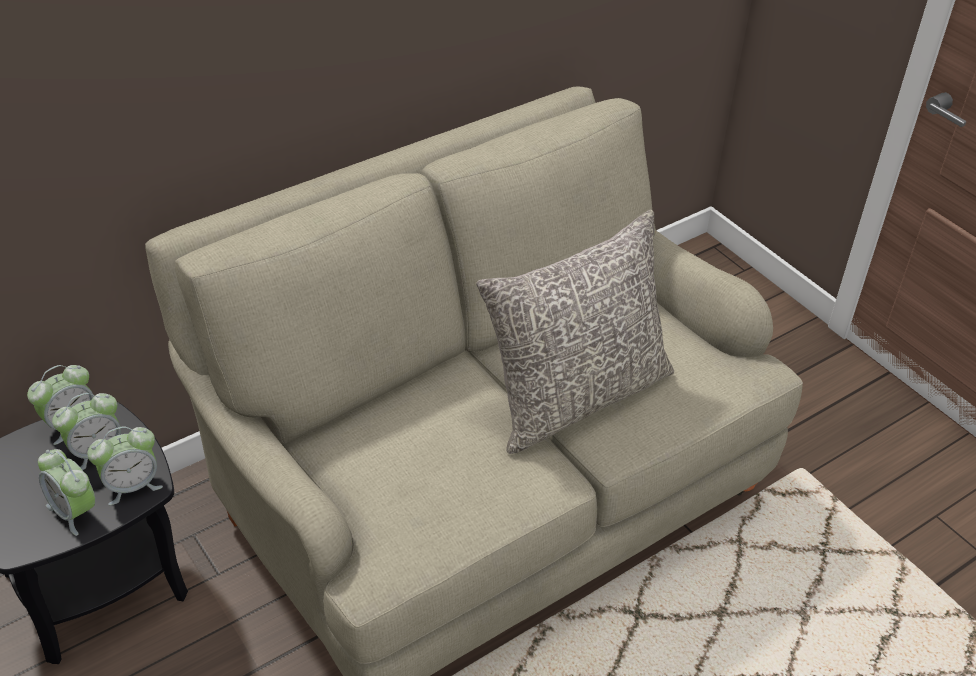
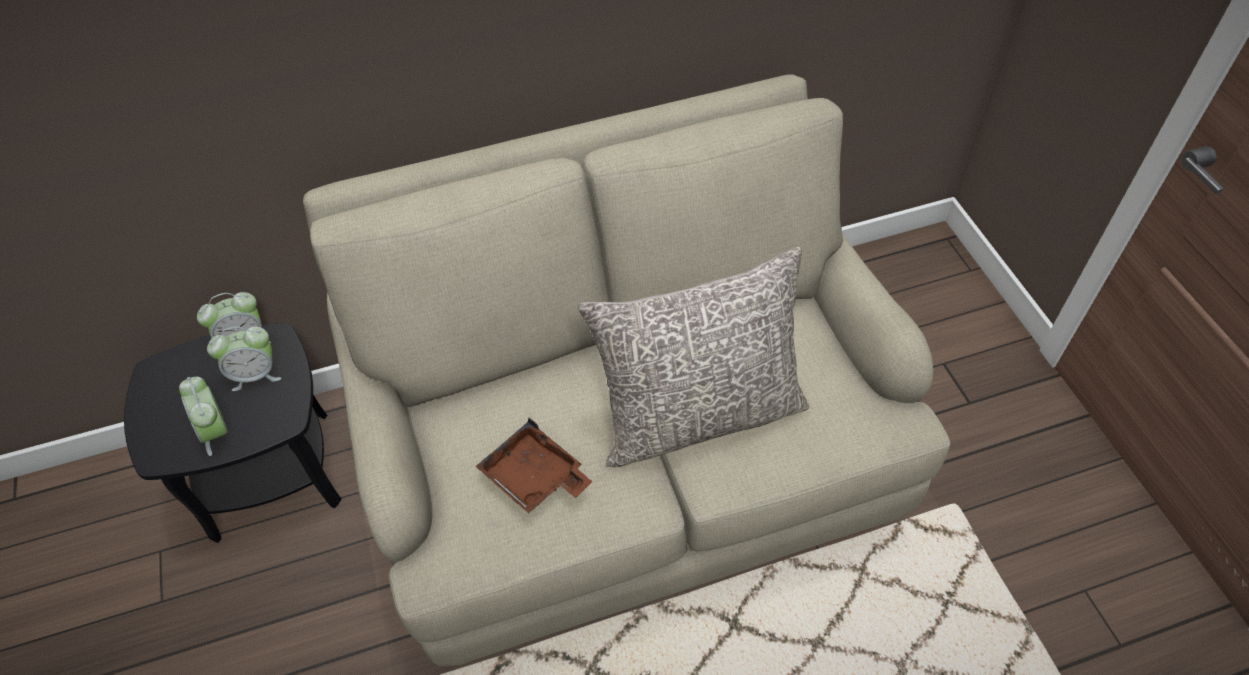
camera: 20 degrees right, 10 degrees up
alarm clock [87,427,163,505] -> none
none -> brown tray [475,418,592,513]

